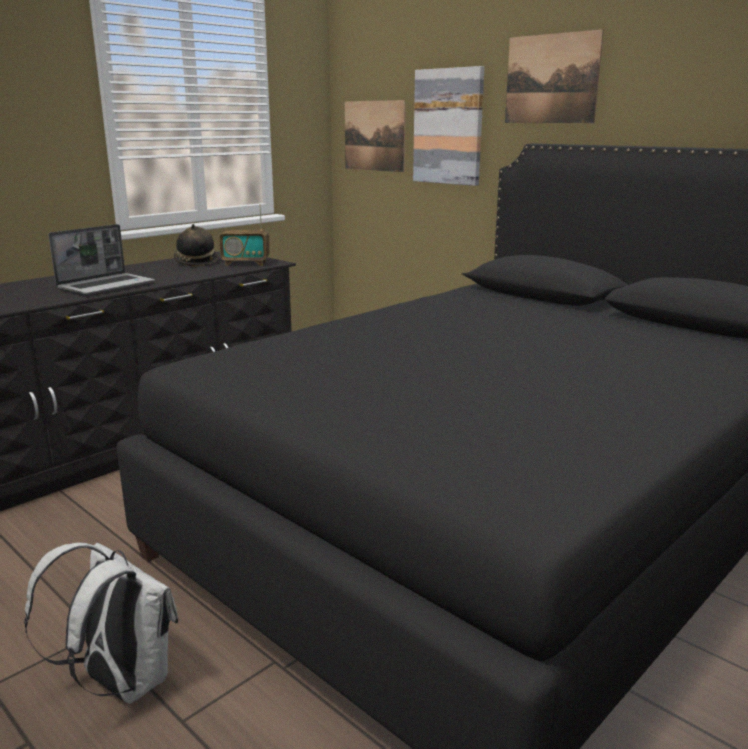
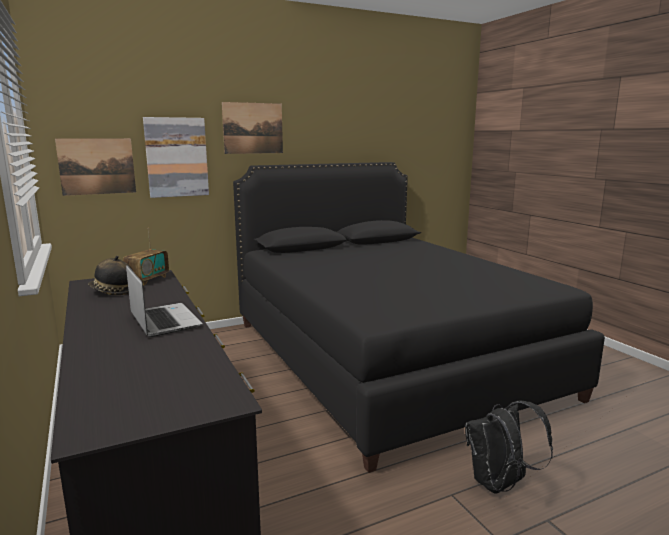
camera: 70 degrees left, 5 degrees down
white backpack [24,542,178,704] -> black backpack [465,401,553,494]

